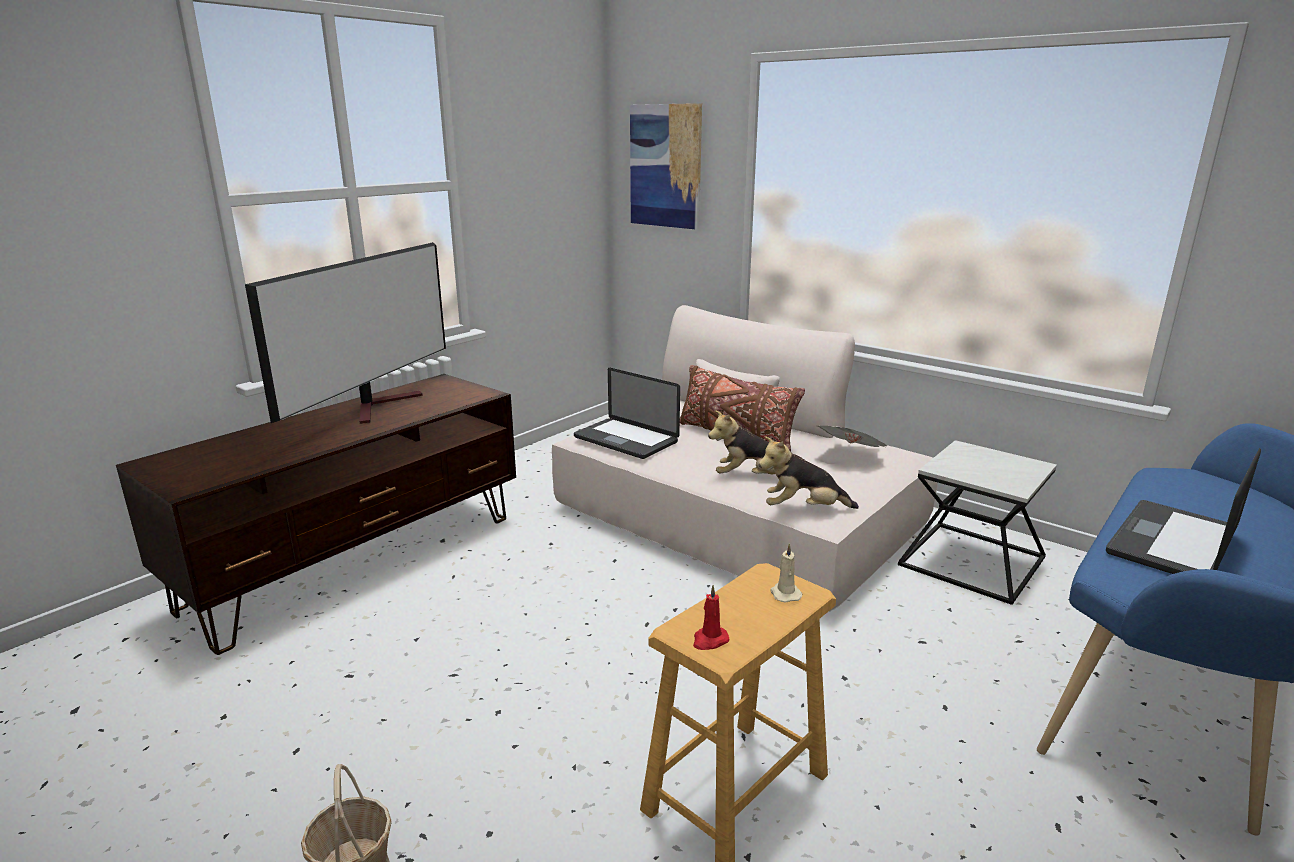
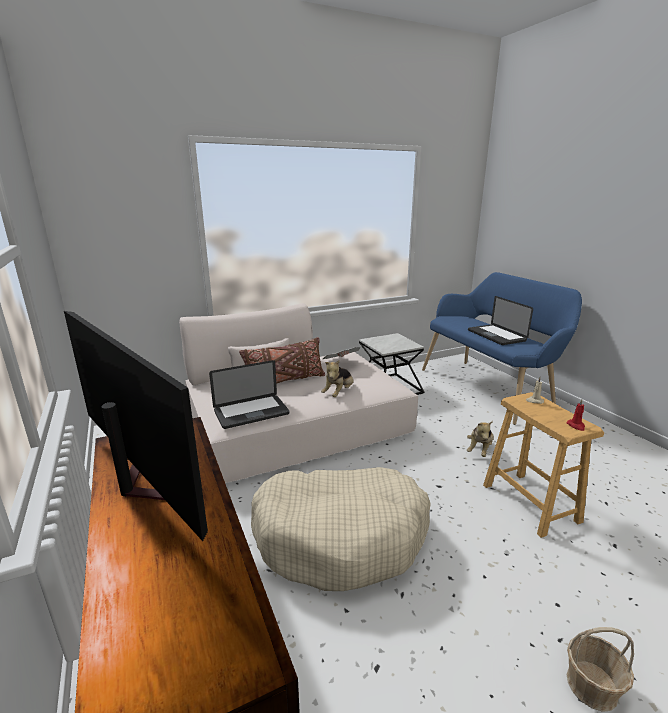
camera: 65 degrees left, 0 degrees up
picture [630,103,702,230] -> none
plush toy [759,436,859,509] -> plush toy moved to [467,421,494,457]
none -> beige dog bed [251,467,431,591]

